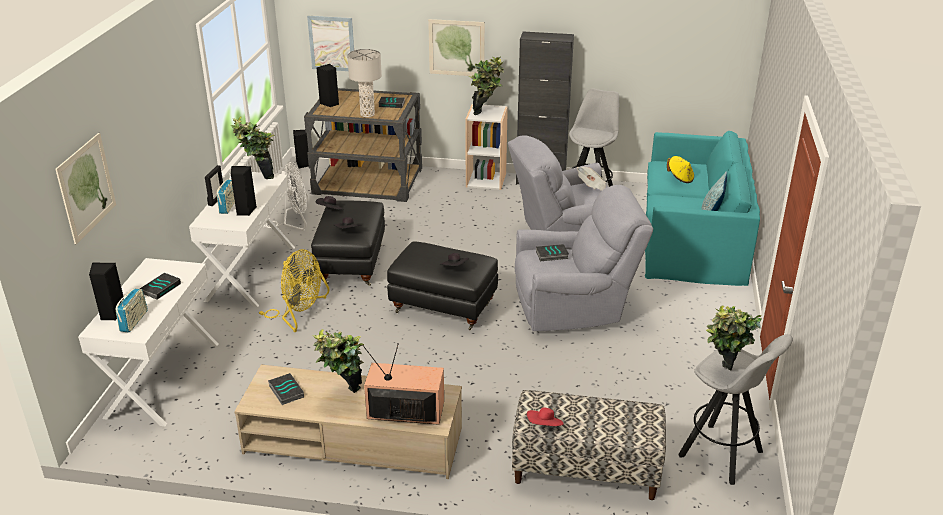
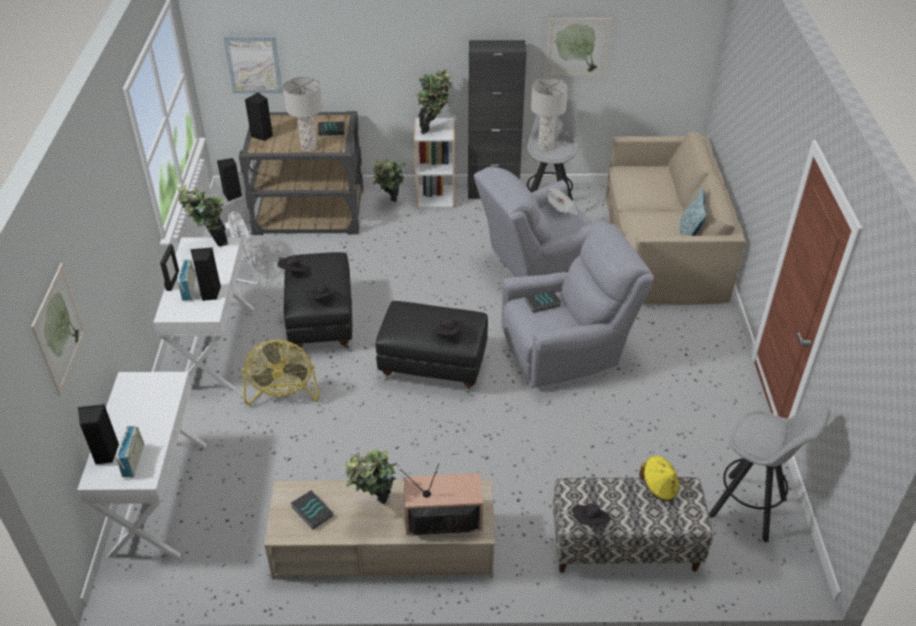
camera: 10 degrees left, 10 degrees up
book [140,273,181,300] -> none
yellow fan [259,249,329,332] -> yellow fan turned 75 degrees clockwise [242,340,319,406]
picture [428,19,485,76] -> picture moved to [545,18,612,77]
red hat [527,407,564,426] -> black hat [573,504,610,525]
turquoise sofa [645,131,760,286] -> beige sofa [605,131,745,305]
yellow hat [667,156,694,183] -> yellow hat moved to [639,456,679,501]
potted plant [706,305,762,371] -> potted plant moved to [373,159,406,203]
none -> white table lamp [531,78,568,150]

